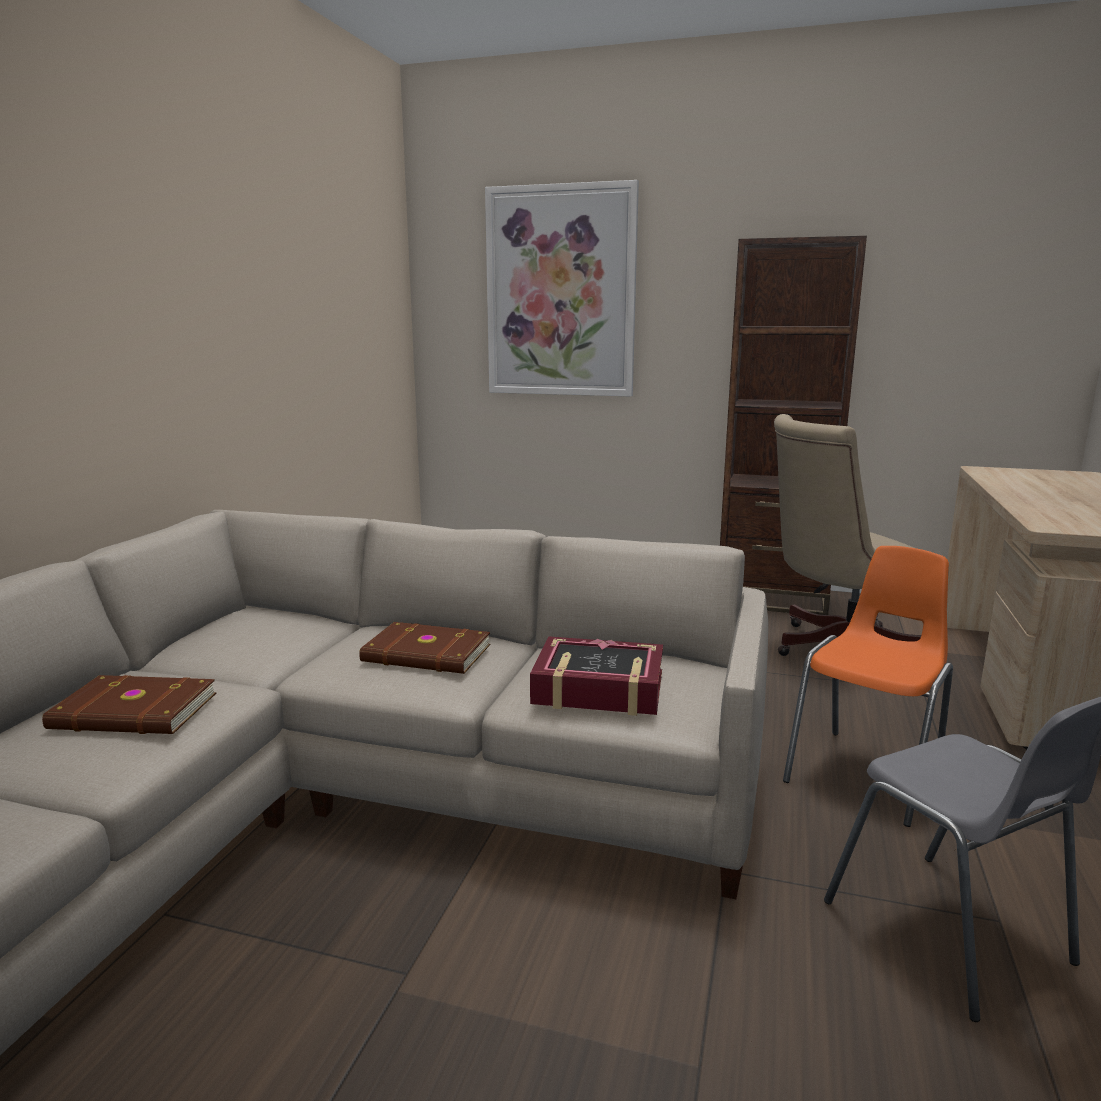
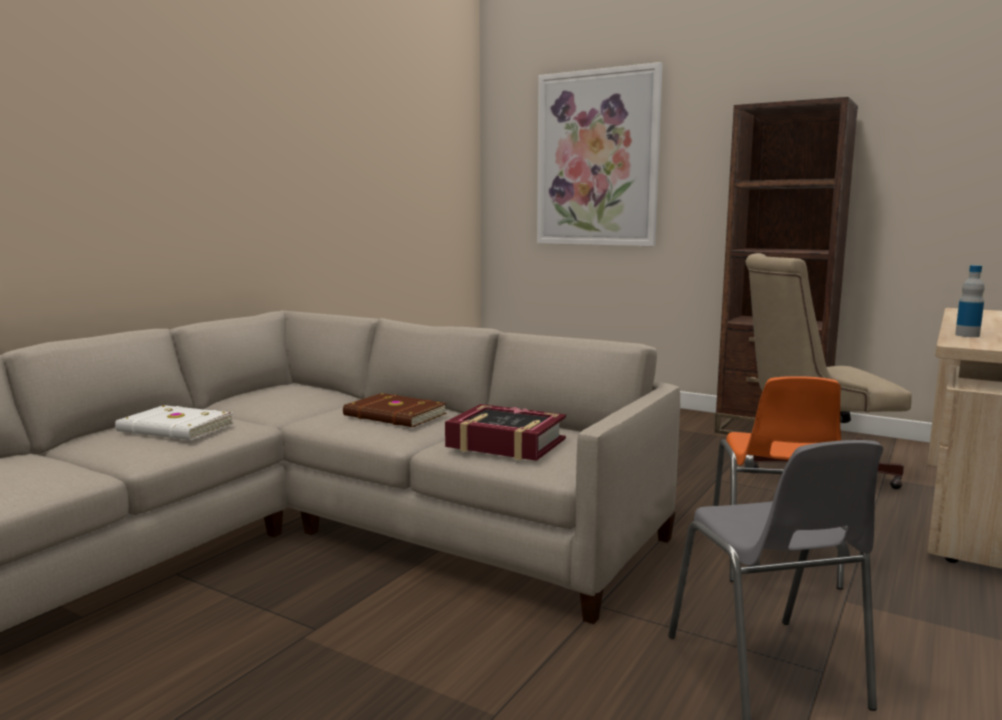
camera: 15 degrees right, 5 degrees down
brown book [42,675,216,734] -> white book [115,405,234,440]
orange chair [783,546,953,827] -> orange chair turned 135 degrees clockwise [713,376,844,590]
none -> bottle [955,265,985,337]

